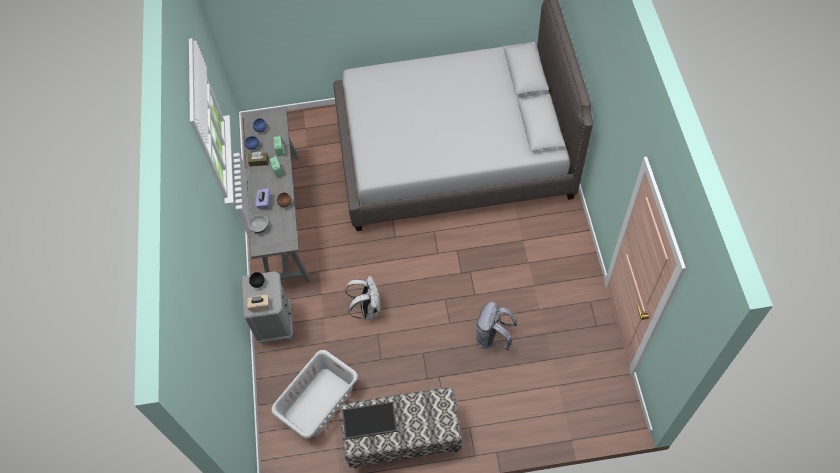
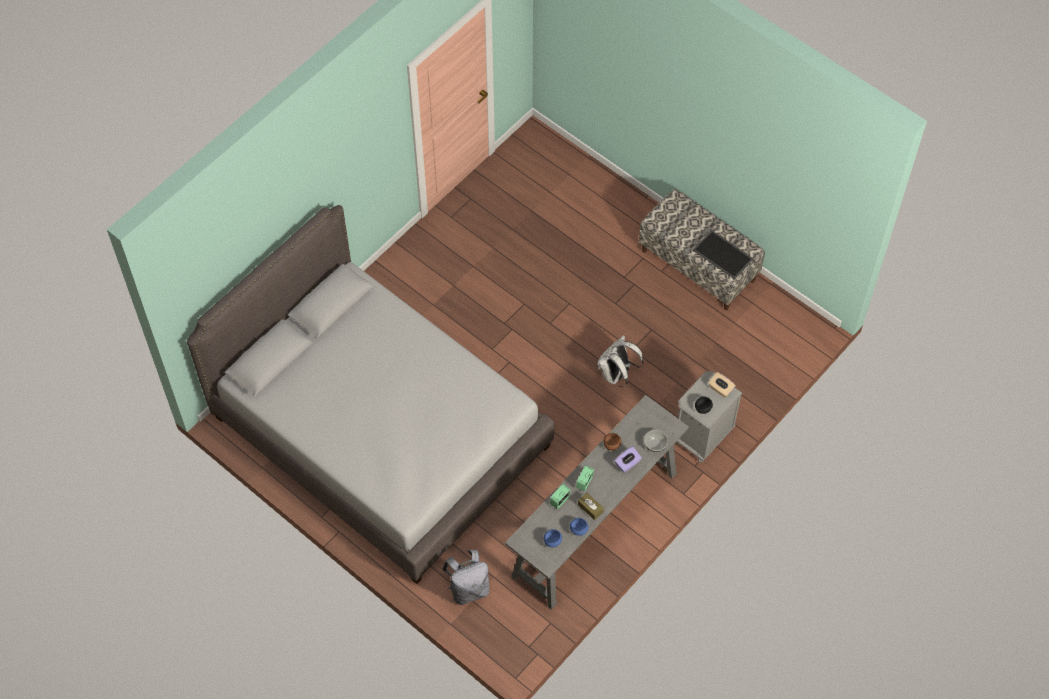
camera: 135 degrees left, 0 degrees up
grey laundry basket [271,350,358,438] -> none
grey backpack [476,302,517,350] -> grey backpack moved to [442,550,489,605]

